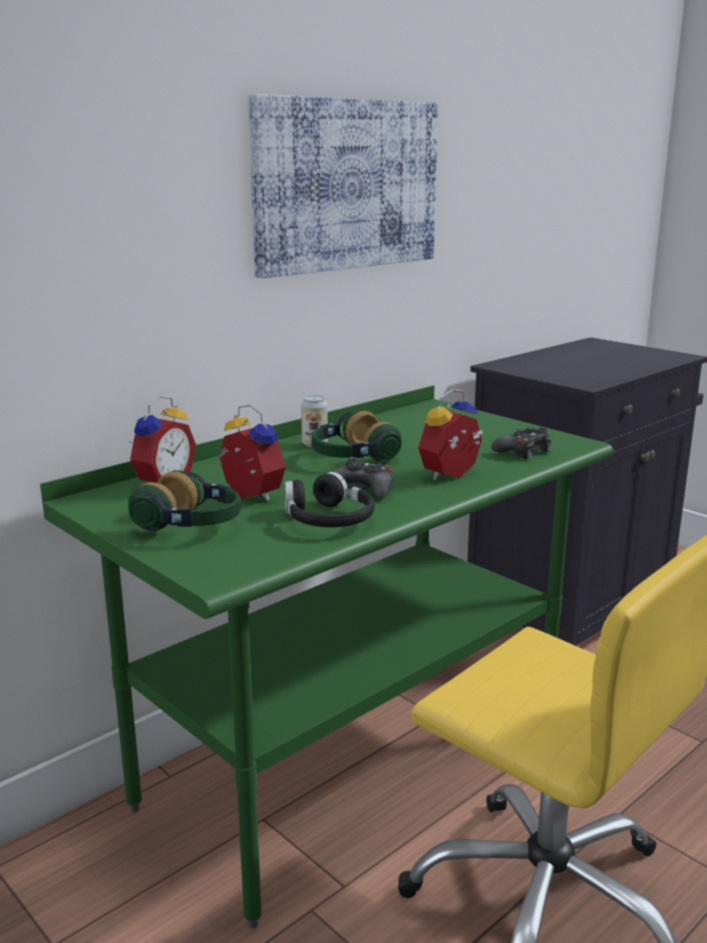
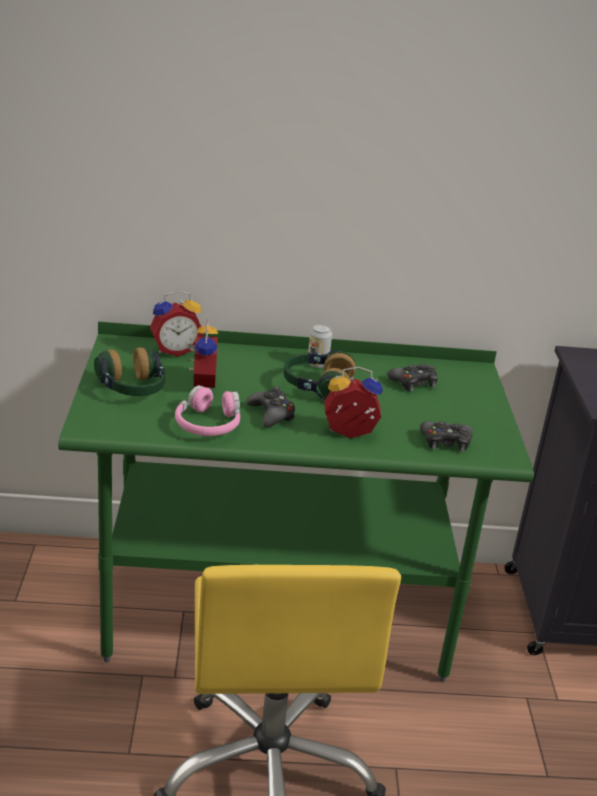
camera: 40 degrees right, 10 degrees up
picture [248,94,438,278] -> none
black headphones [284,472,375,527] -> pink headphones [175,385,241,436]
none -> black game controller [387,364,438,391]

